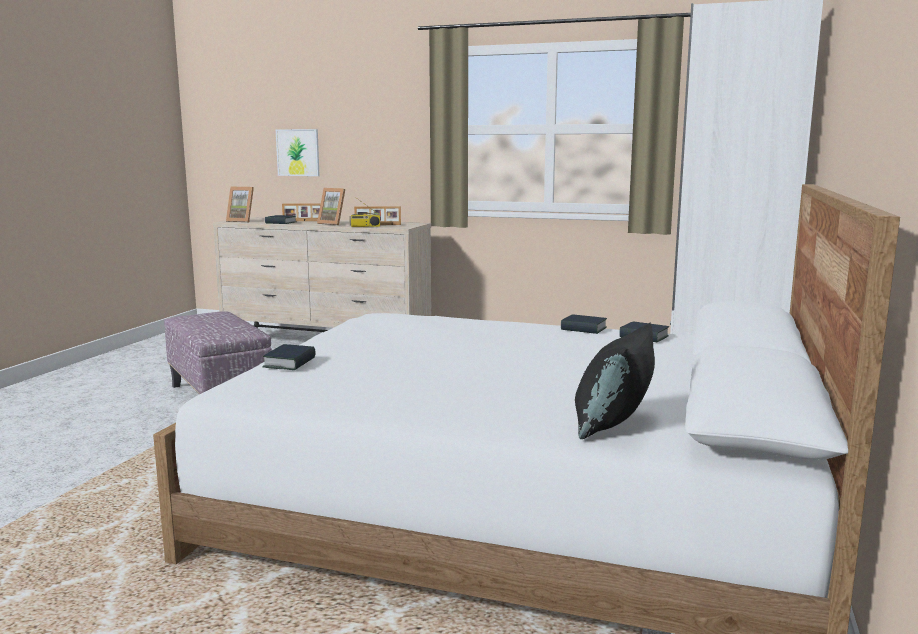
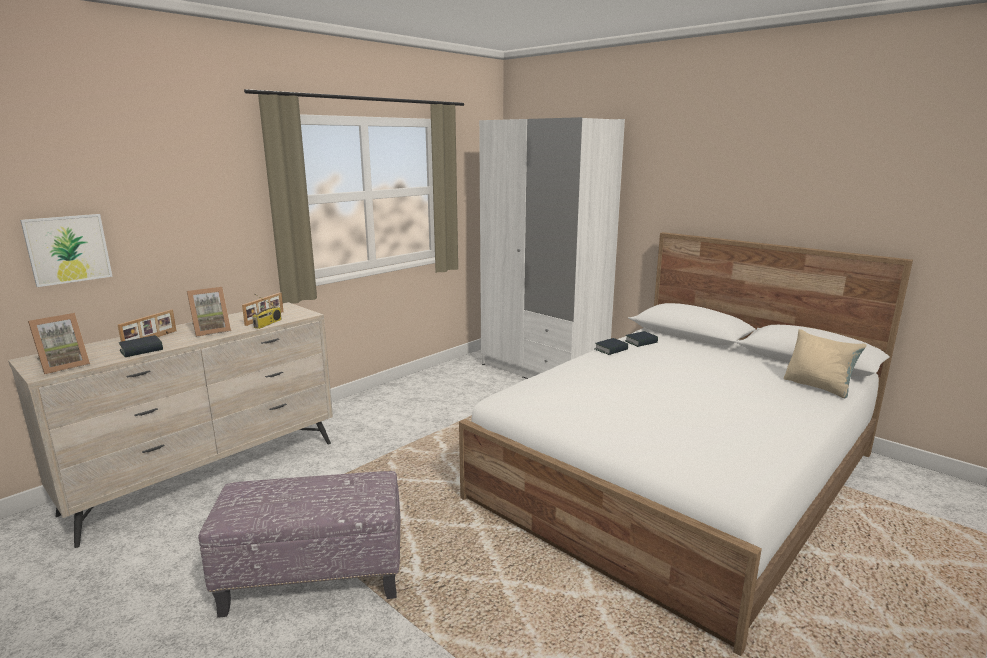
camera: 65 degrees left, 5 degrees up
book [262,344,316,370] -> none
black pillow [575,323,655,439] -> beige pillow [784,329,867,398]

